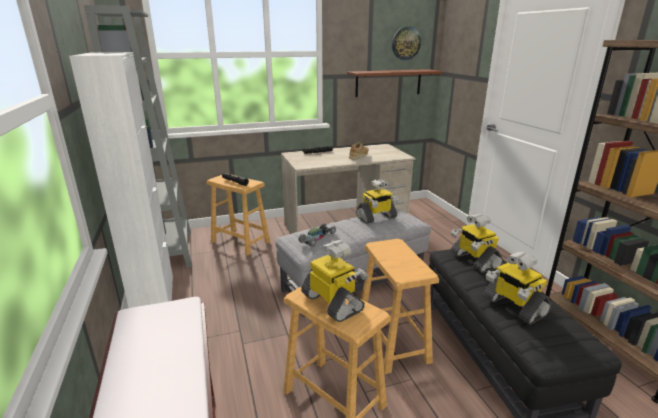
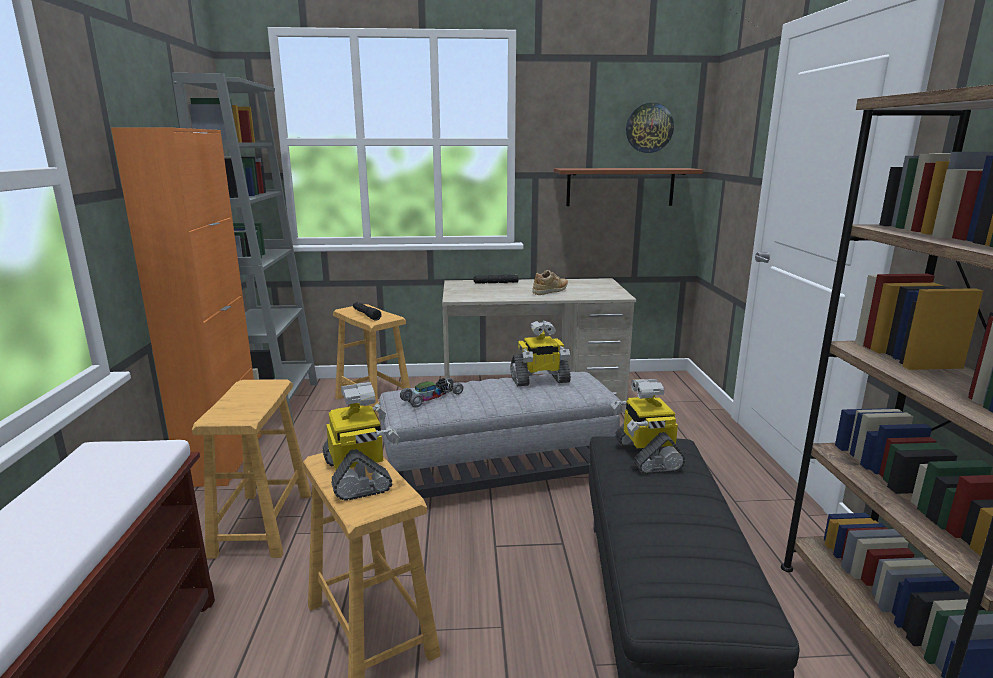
camera: 15 degrees right, 5 degrees down
white cabinet [69,52,173,308] -> orange cabinet [111,127,261,487]
brown stool [361,239,439,374] -> brown stool moved to [192,379,311,559]
toy robot [483,252,551,325] -> none

